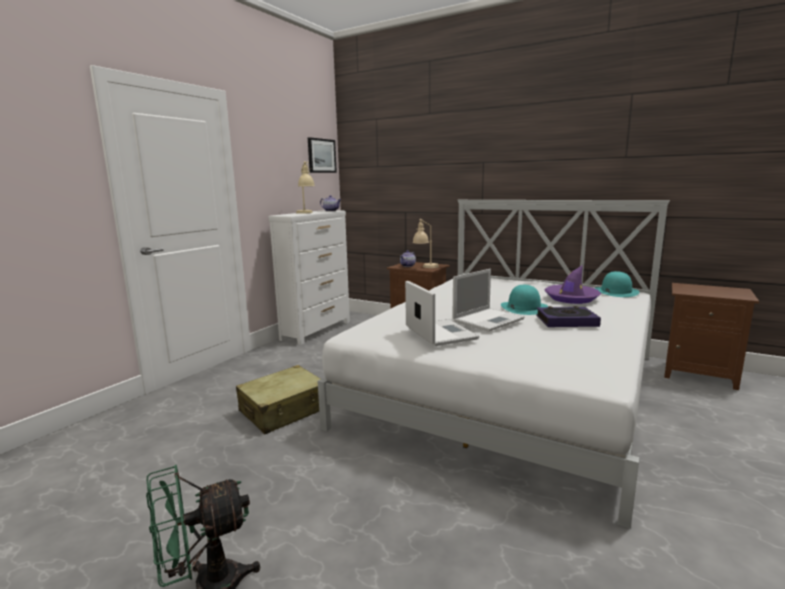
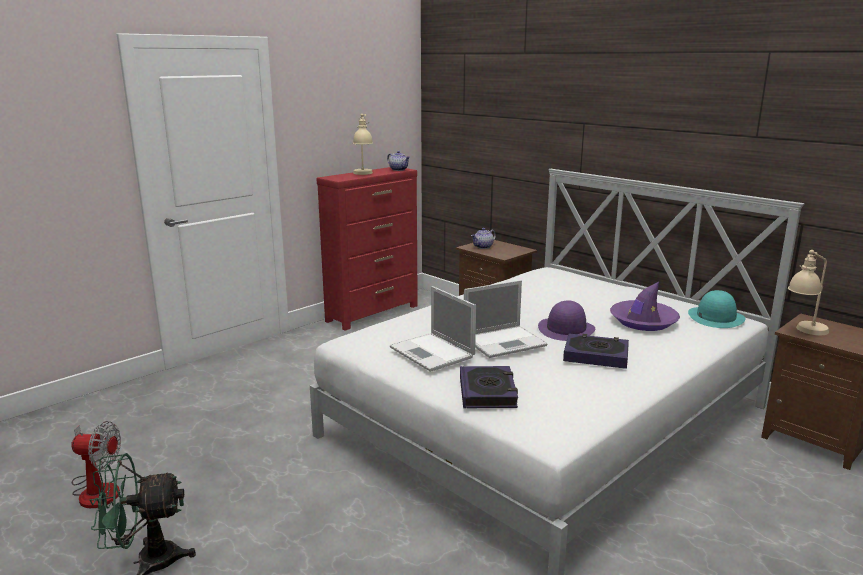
camera: 15 degrees right, 5 degrees up
beige suitcase [236,365,320,434] -> none
white dresser [269,210,350,345] -> red dresser [317,167,418,331]
picture [308,137,337,173] -> none
laptop [405,281,479,346] -> laptop turned 150 degrees clockwise [390,286,476,372]
beige table lamp [412,219,439,268] -> beige table lamp moved to [788,250,829,335]
turquoise hat [501,285,548,315] -> purple hat [538,301,595,341]
none -> fan [71,421,121,508]
none -> book [460,366,518,408]

